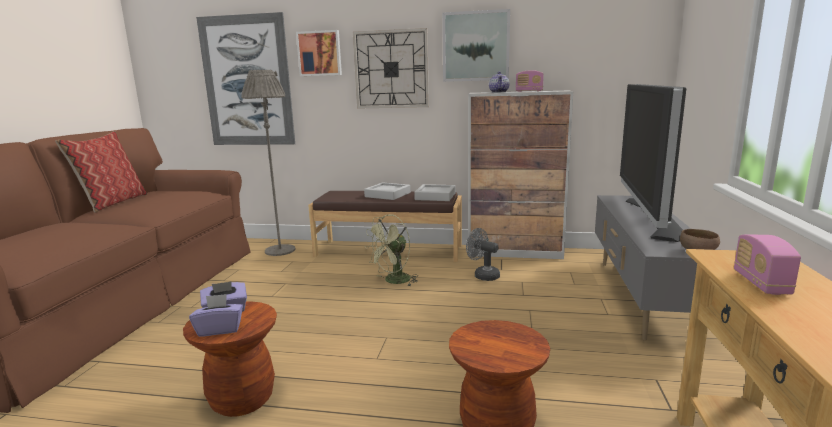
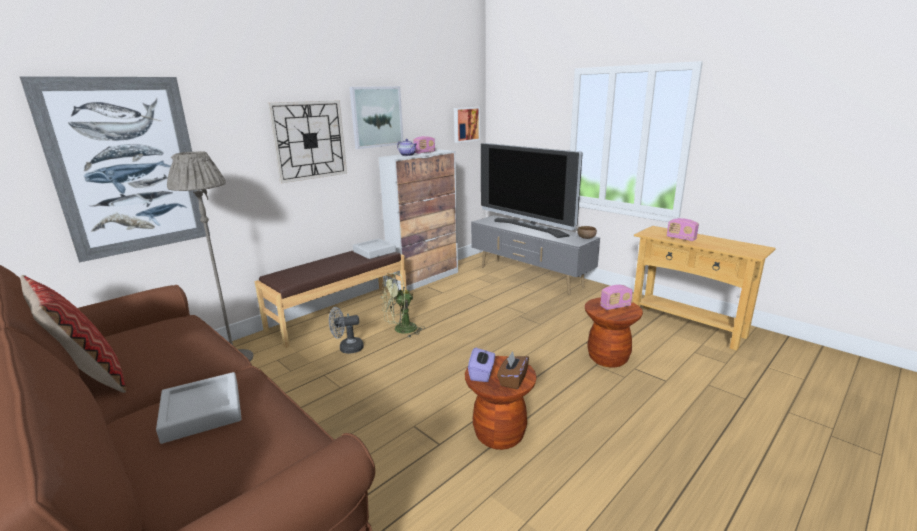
camera: 55 degrees left, 5 degrees up
purple tissue box [189,294,243,337] -> brown tissue box [497,351,529,389]
picture [296,30,342,76] -> picture moved to [454,107,480,143]
grey tray [364,182,411,200] -> grey tray moved to [156,372,242,444]
green fan [365,214,418,286] -> green fan turned 75 degrees clockwise [381,272,424,338]
grey fan [466,228,500,281] -> grey fan moved to [329,307,364,354]
none -> radio [600,285,633,310]

